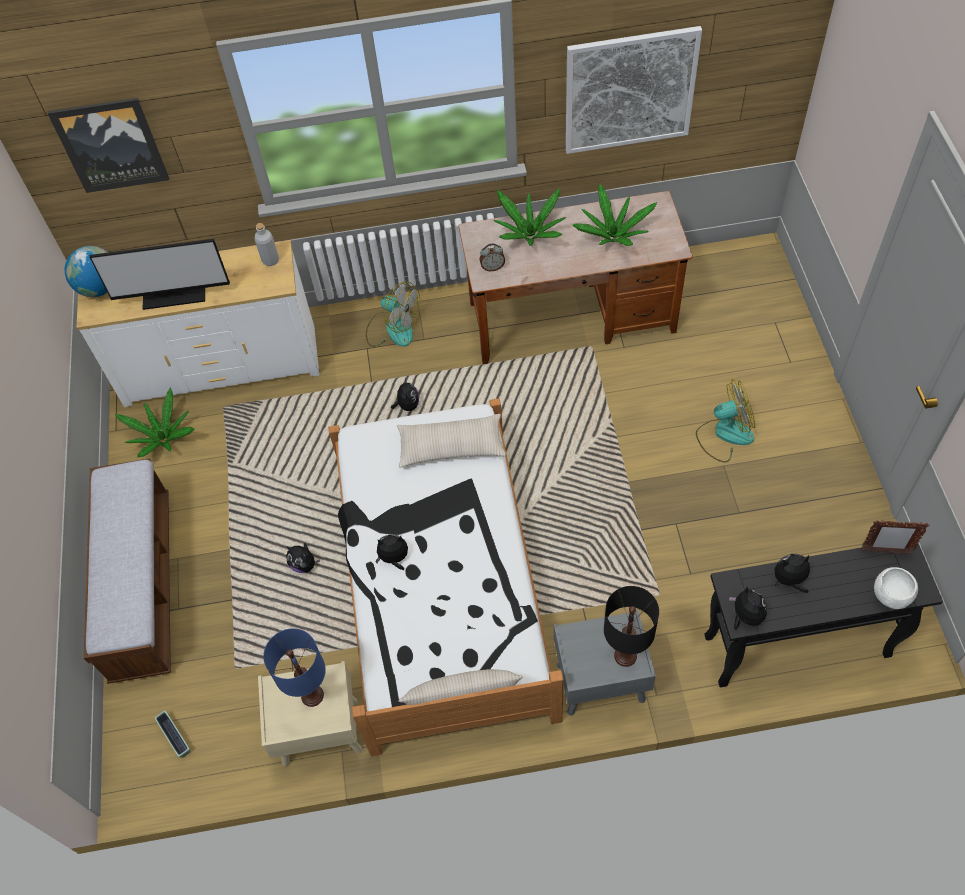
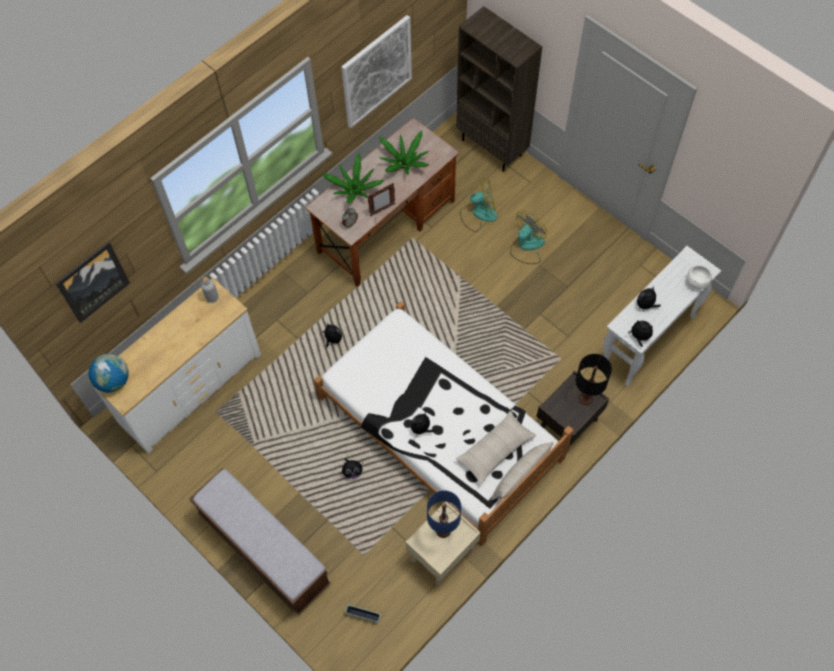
camera: 40 degrees left, 5 degrees up
monitor [89,239,230,310] -> none
potted plant [115,387,194,457] -> none
fan [366,281,421,347] -> fan moved to [460,178,497,232]
beige pillow [397,414,506,468] -> beige pillow moved to [456,411,536,485]
grey nightstand [554,610,656,716] -> brown nightstand [536,370,609,452]
black console table [704,543,943,687] -> white console table [603,246,721,387]
picture frame [861,520,929,554] -> picture frame moved to [368,183,395,216]
none -> brown bookcase [456,6,542,172]

